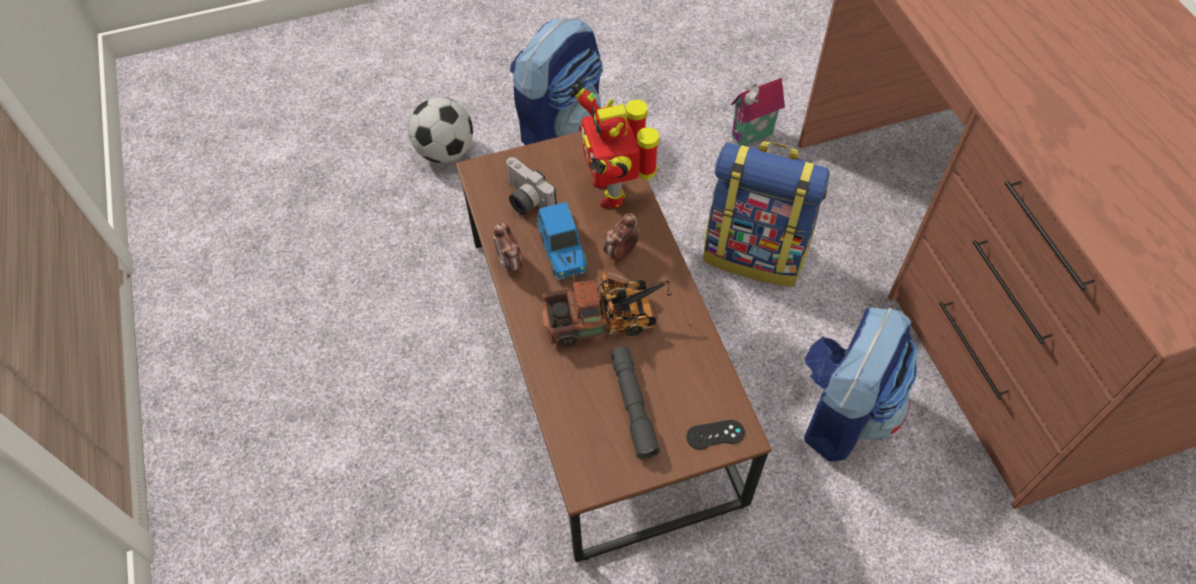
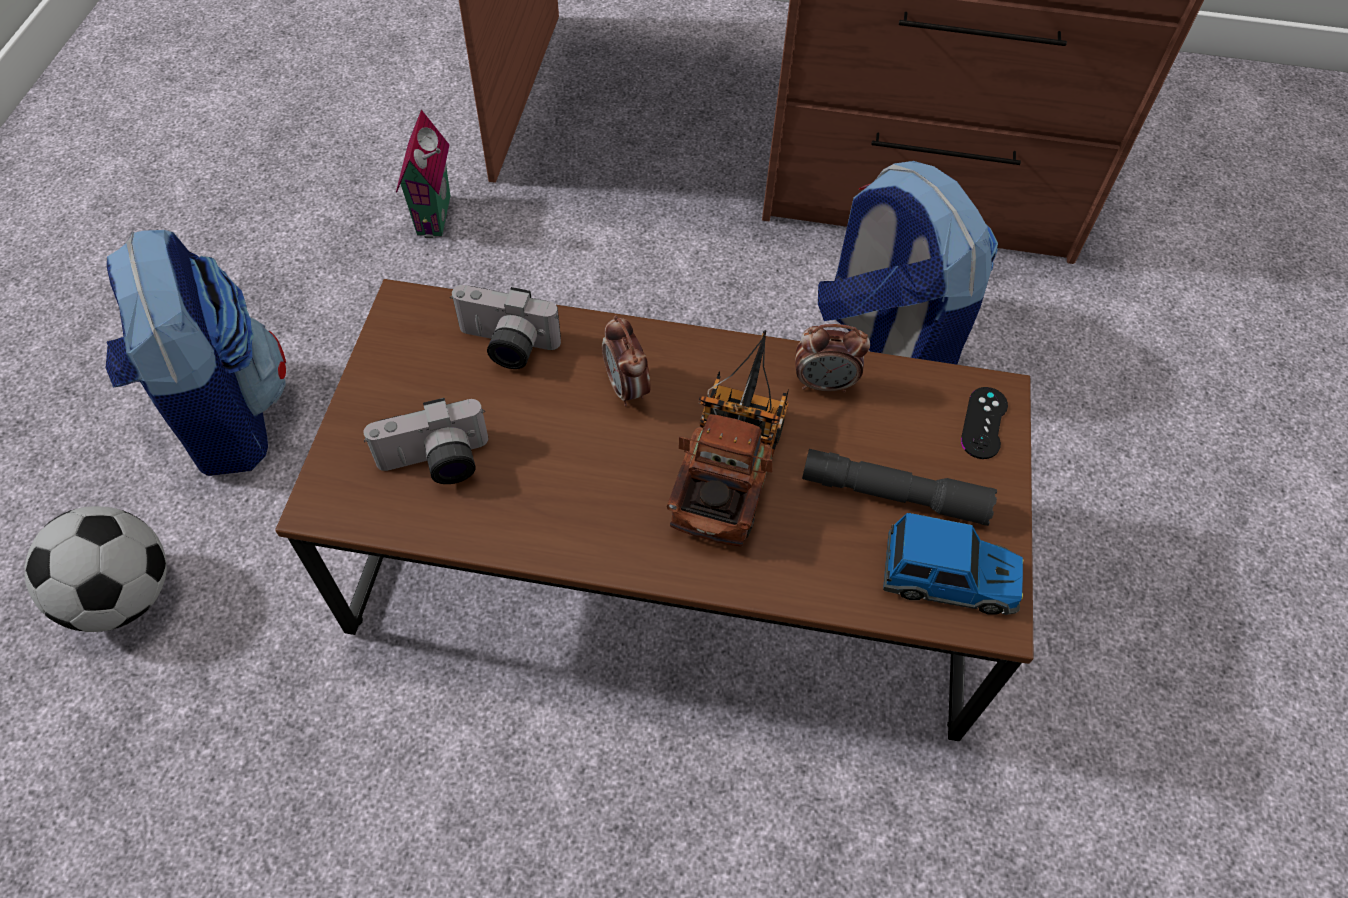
camera: 65 degrees left, 0 degrees up
alarm clock [493,222,523,275] -> alarm clock moved to [795,324,870,393]
toy car [536,202,588,281] -> toy car moved to [883,513,1023,615]
toy robot [570,79,659,209] -> camera [450,285,561,369]
backpack [703,141,829,287] -> none

